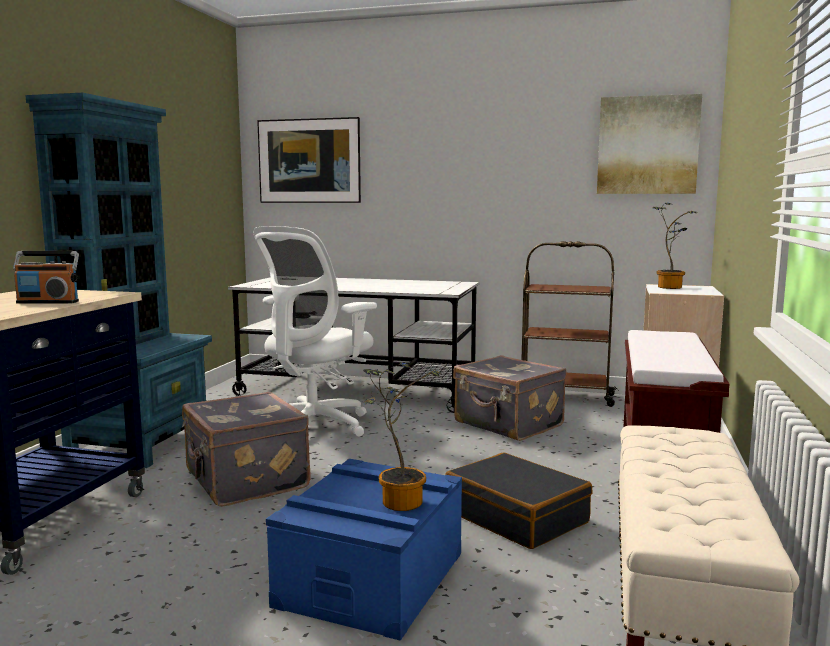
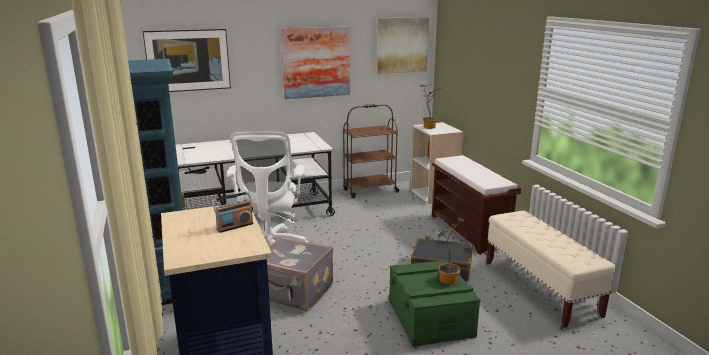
camera: 35 degrees left, 10 degrees up
blue storage box [266,459,462,641] -> green storage box [389,260,481,347]
grey suitcase [453,355,566,441] -> none
none -> picture [281,26,350,99]

